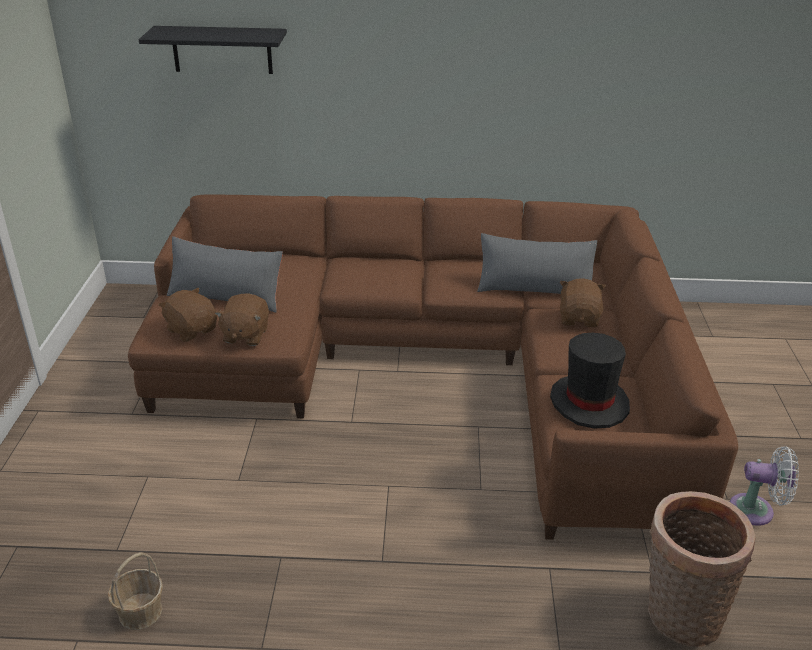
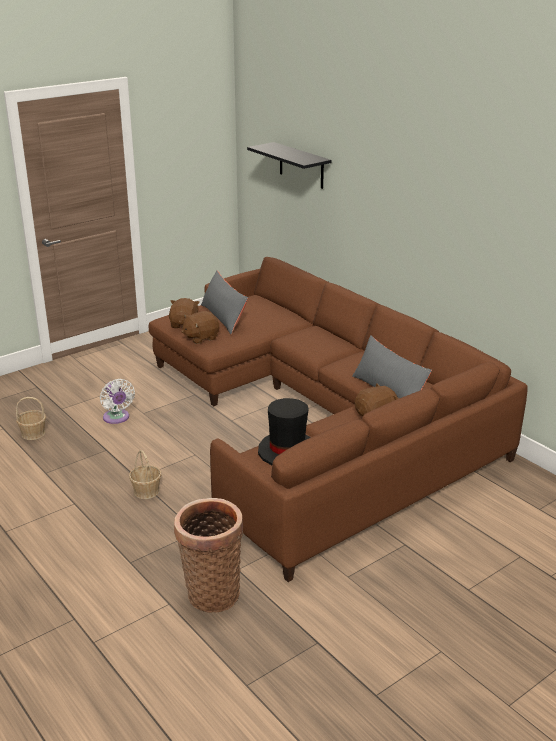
camera: 50 degrees right, 5 degrees down
white fan [730,446,799,526] -> white fan moved to [100,379,135,424]
none -> basket [129,450,162,499]

